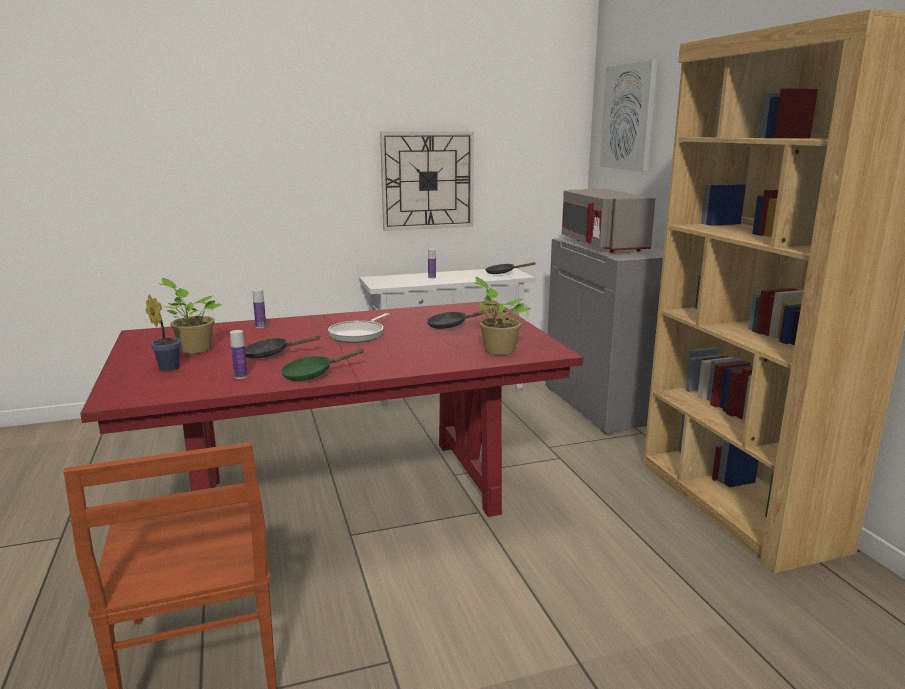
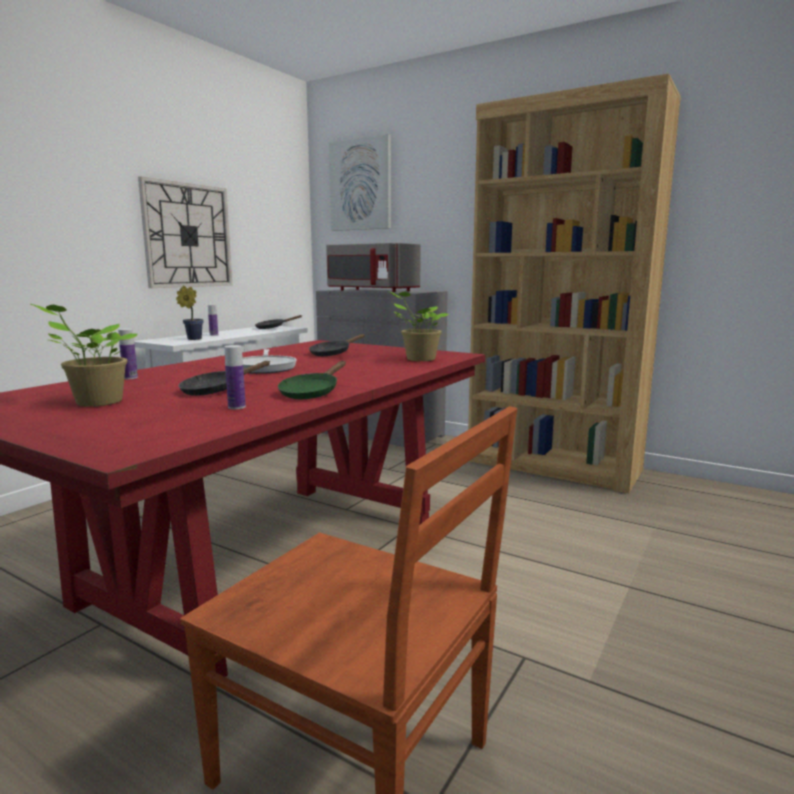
camera: 40 degrees left, 5 degrees down
potted plant [146,295,181,371] -> potted plant moved to [176,286,204,340]

